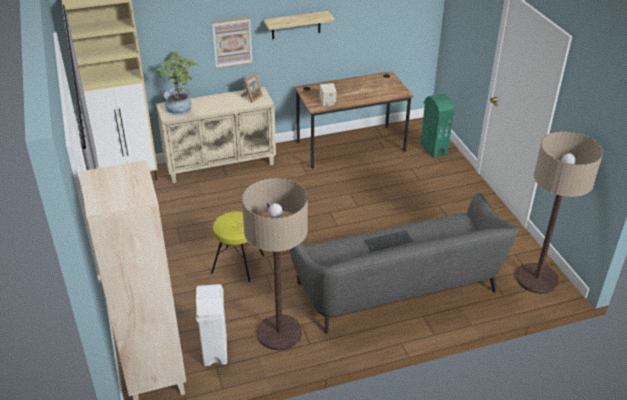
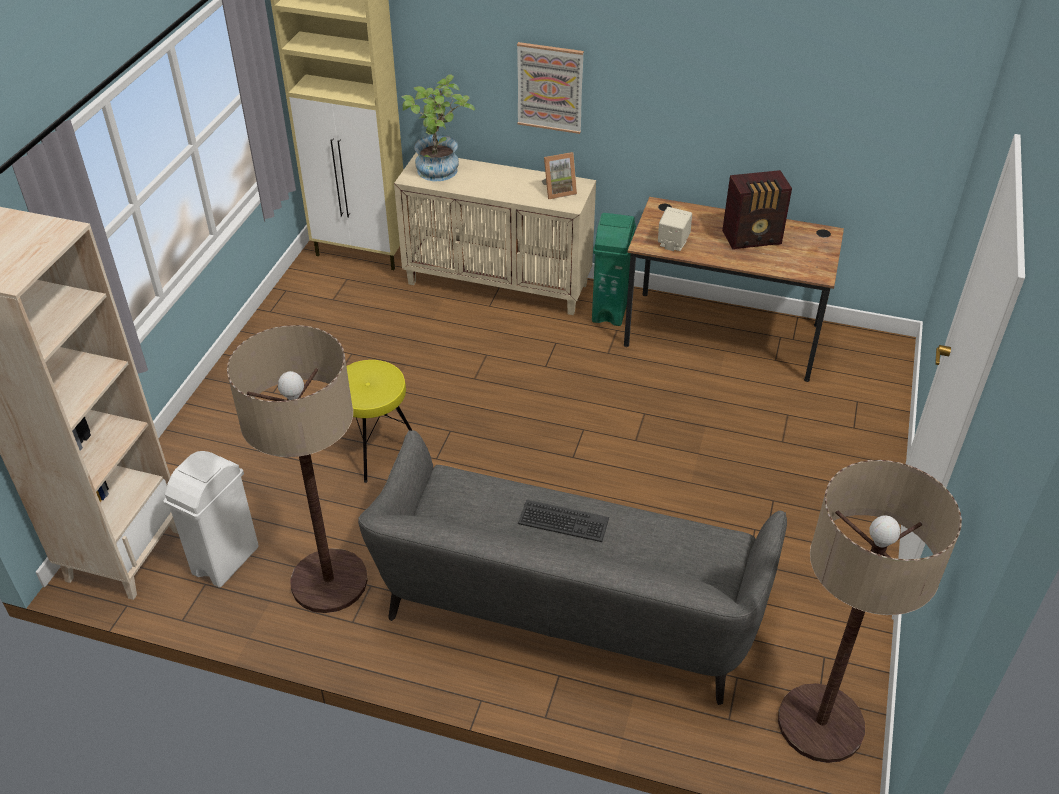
camera: 35 degrees right, 5 degrees up
shelf [263,11,335,39] -> none
green trash can [420,93,455,158] -> green trash can moved to [592,213,636,326]
none -> radio [722,170,792,250]

